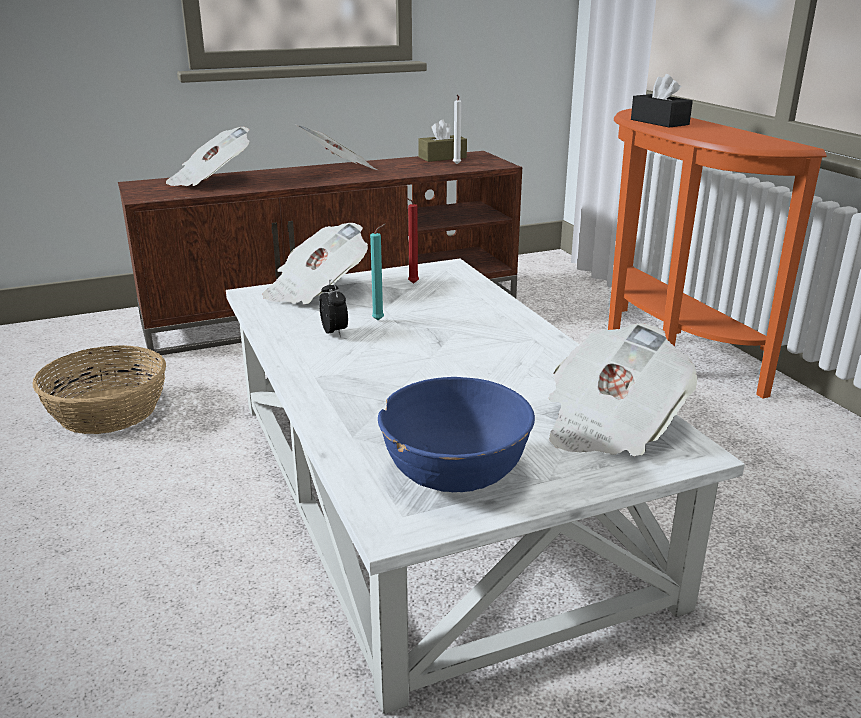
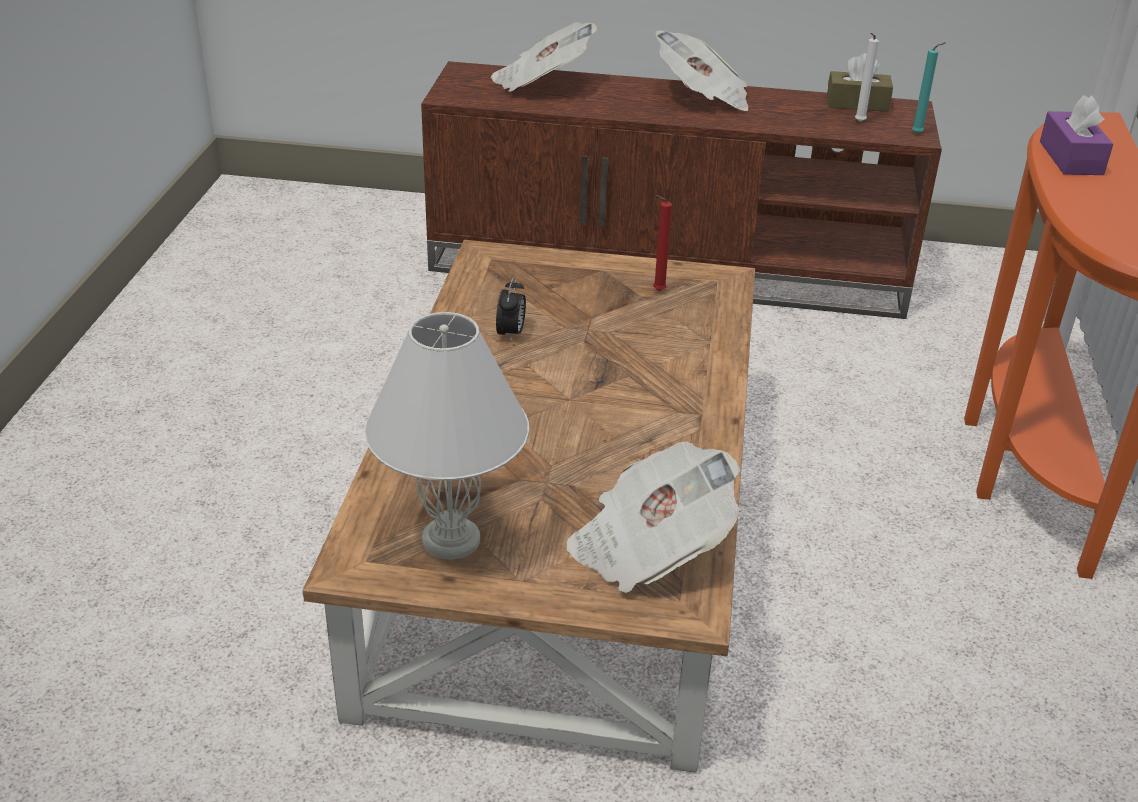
camera: 30 degrees right, 10 degrees up
basket [32,345,166,434] -> none
white coffee table [226,259,745,714] -> brown coffee table [303,240,755,772]
newspaper [262,223,368,304] -> none
turquoise candle [370,223,386,320] -> turquoise candle moved to [912,42,946,134]
blue bowl [378,377,535,492] -> white table lamp [365,312,529,560]
black tissue box [631,74,693,128] -> purple tissue box [1040,95,1113,175]

